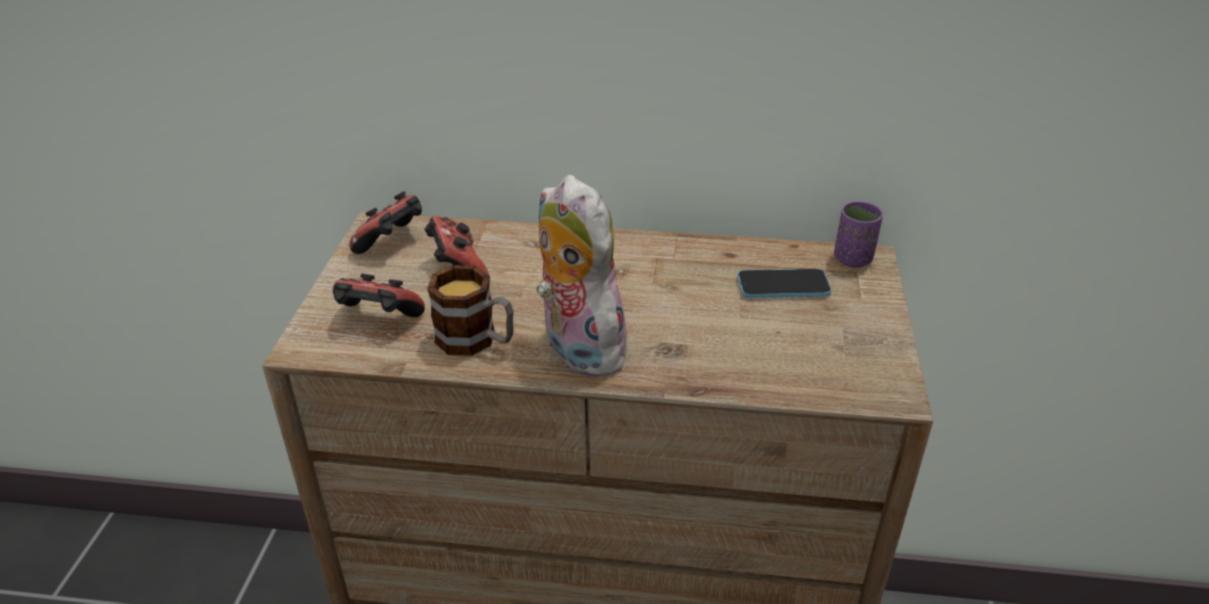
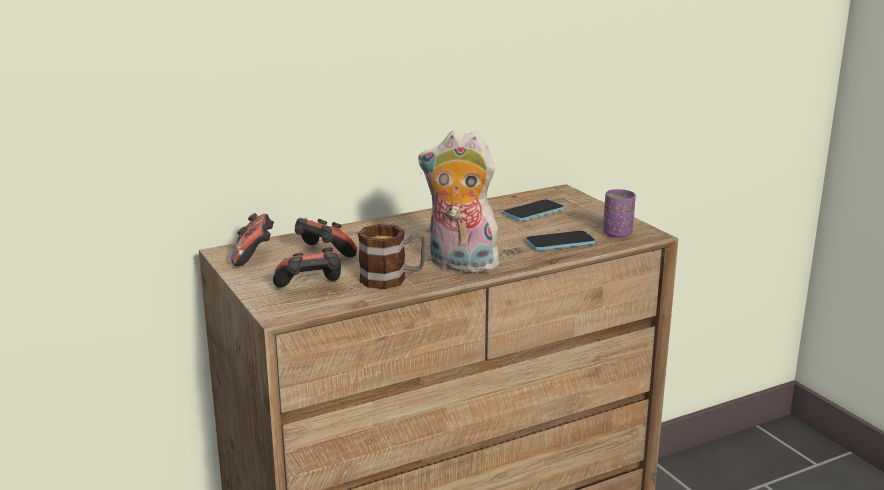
camera: 35 degrees left, 15 degrees down
purple cup [834,201,883,268] -> purple cup moved to [603,189,636,238]
none -> phone [525,230,596,251]

